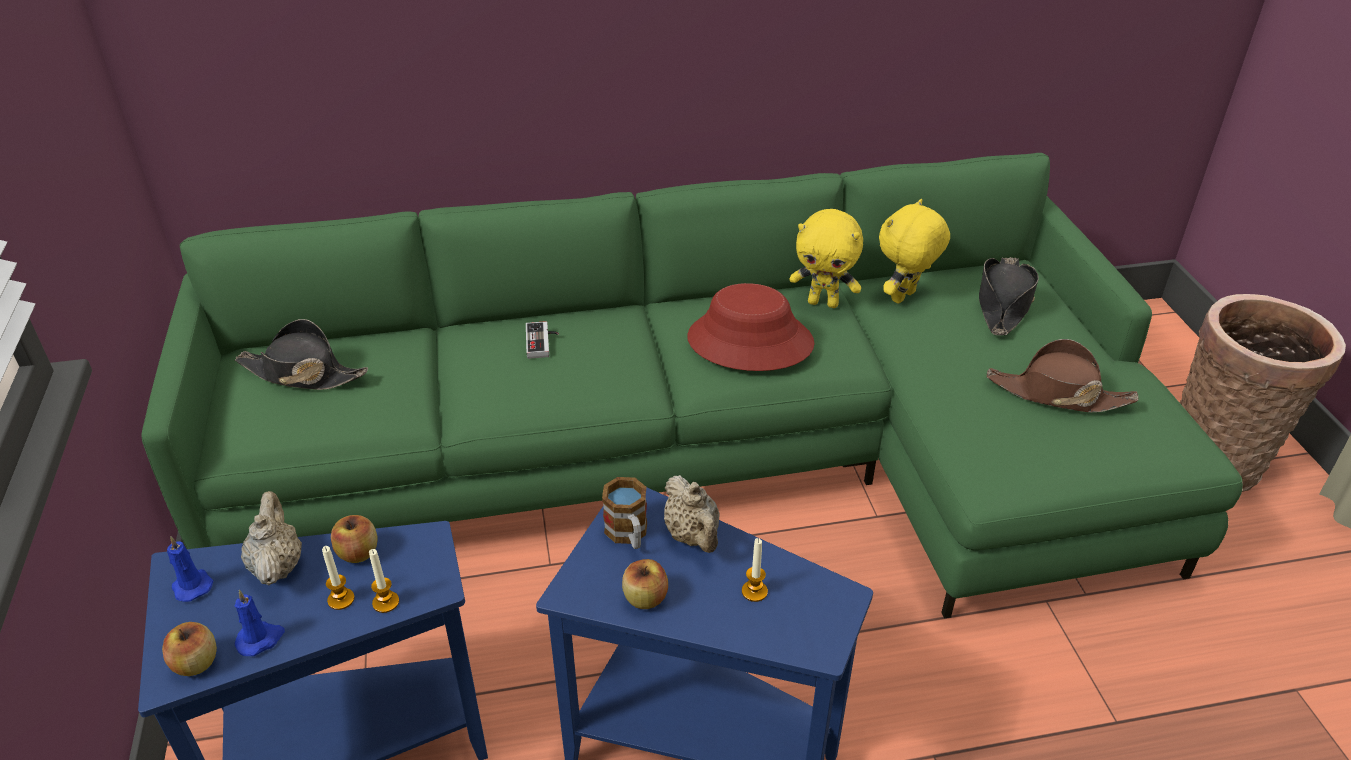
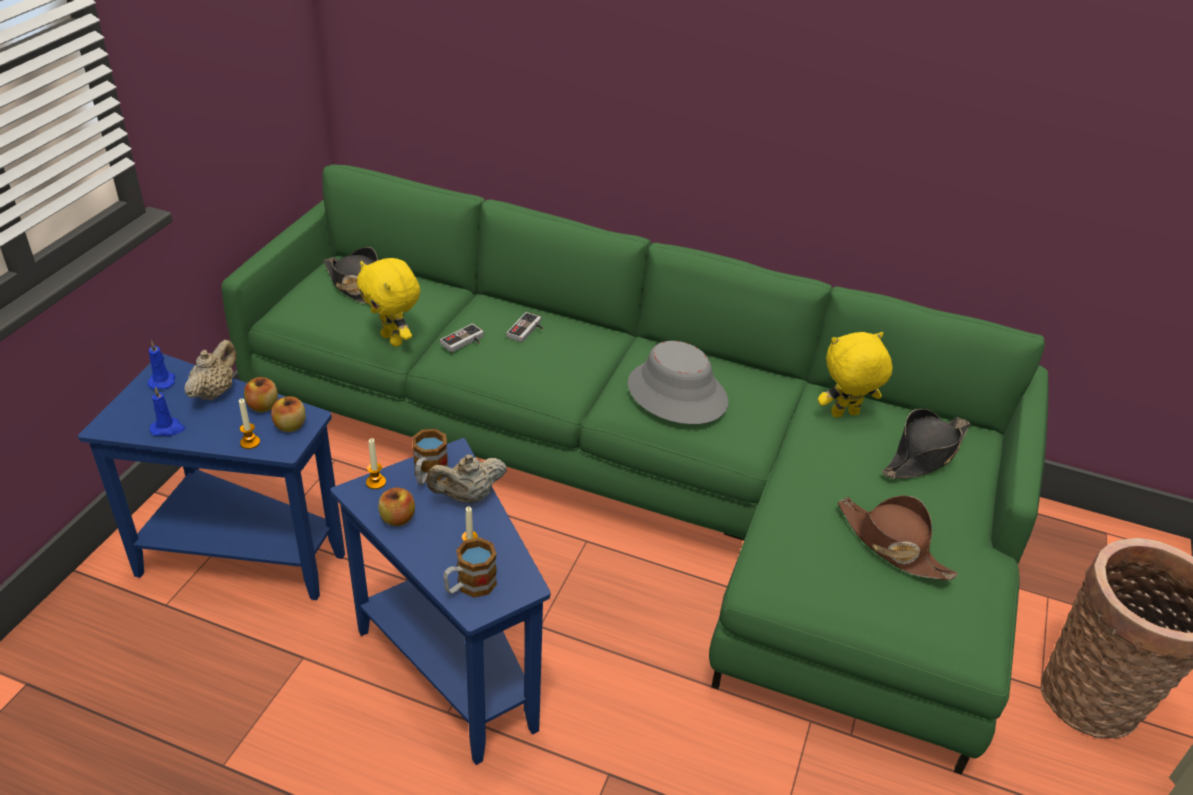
camera: 30 degrees right, 0 degrees up
apple [162,622,217,676] -> apple moved to [271,396,306,432]
candle [322,546,355,610] -> candle moved to [366,438,386,489]
beige teapot [664,475,720,553] -> beige teapot turned 60 degrees clockwise [426,454,507,504]
red hat [687,283,815,371] -> grey hat [628,341,728,424]
yellow plush toy [789,209,863,308] -> yellow plush toy moved to [357,258,420,347]
none -> game controller [440,324,484,352]
none -> mug [443,537,497,598]

